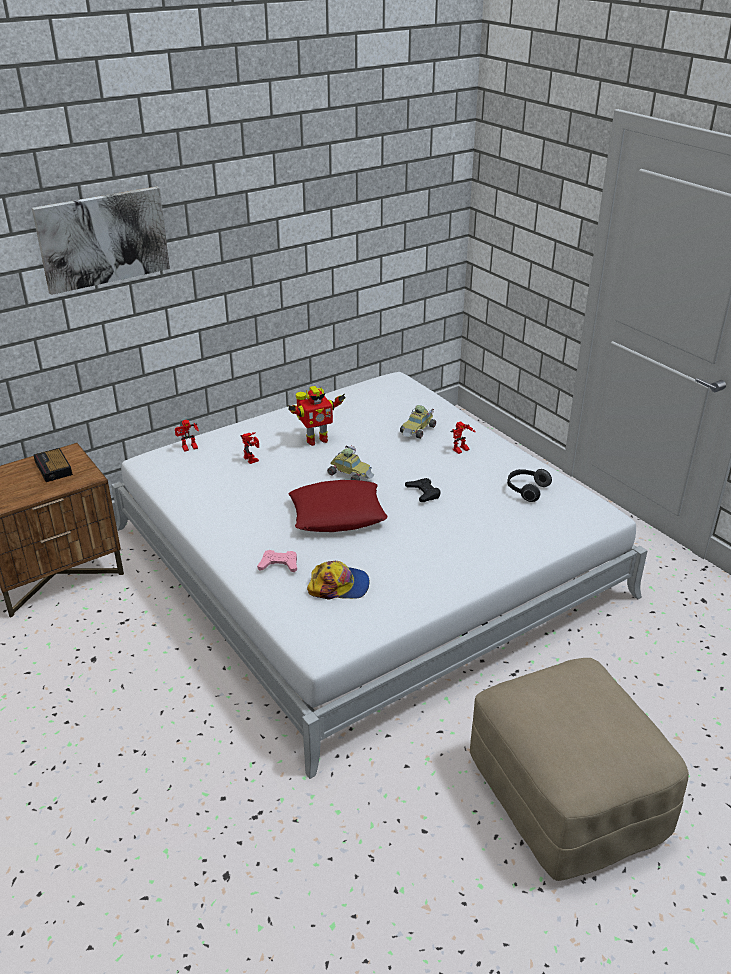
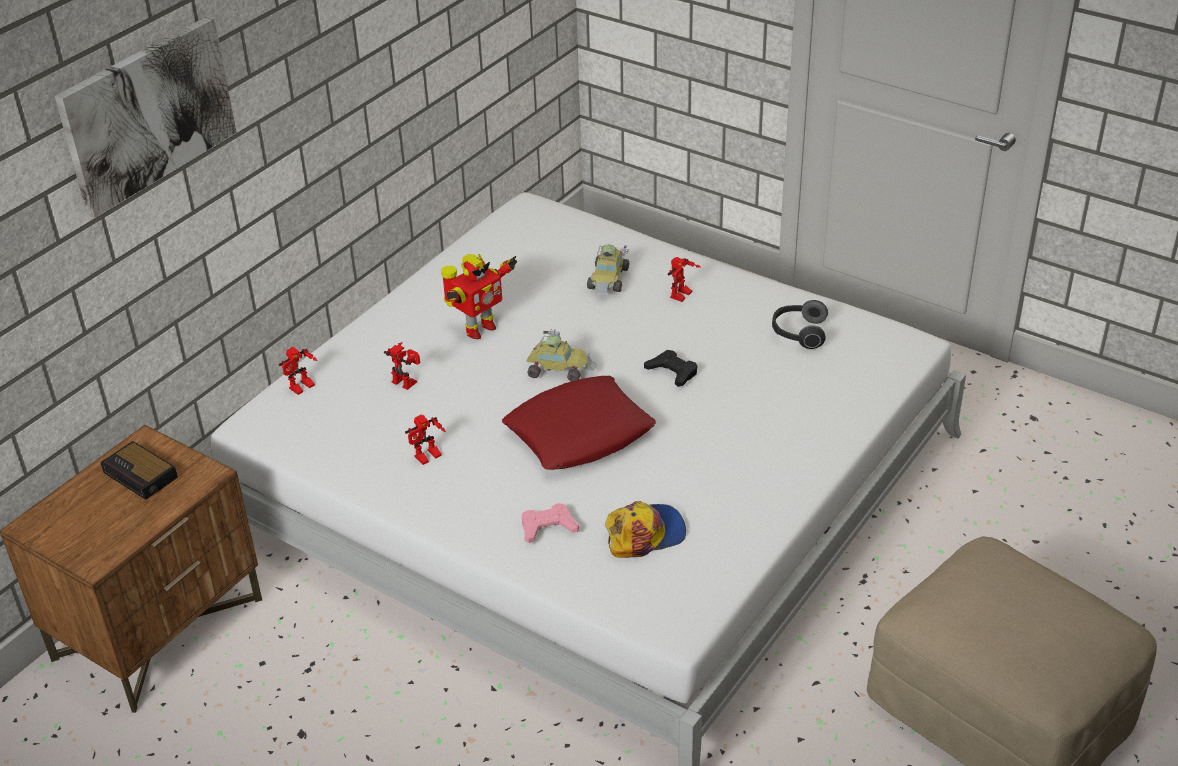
camera: 20 degrees left, 5 degrees up
none -> toy robot [405,415,446,465]

